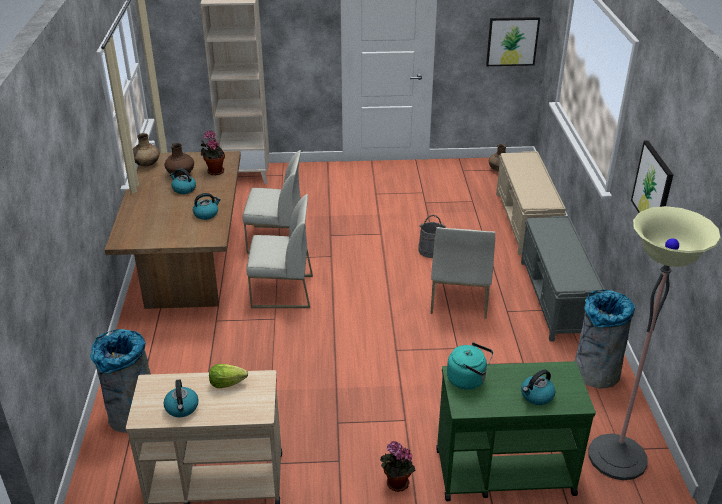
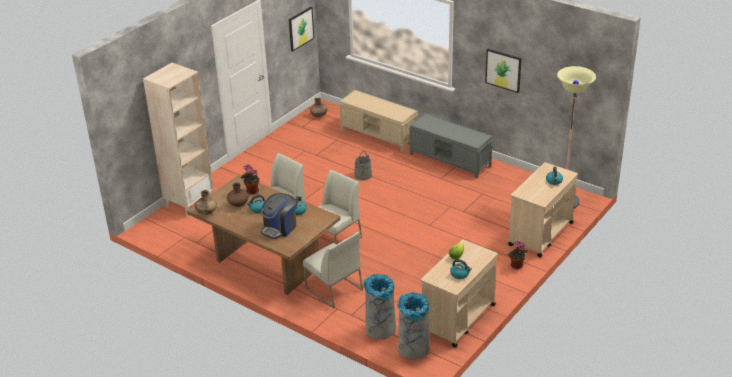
camera: 50 degrees left, 0 degrees up
white chair [431,227,495,319] -> white chair moved to [303,232,363,308]
green cart [436,361,596,501] -> beige cart [508,162,578,257]
turquoise kettle [447,342,493,390] -> none
grey trash can [575,290,635,388] -> grey trash can moved to [397,292,430,360]
none -> coffee machine [261,193,297,239]

